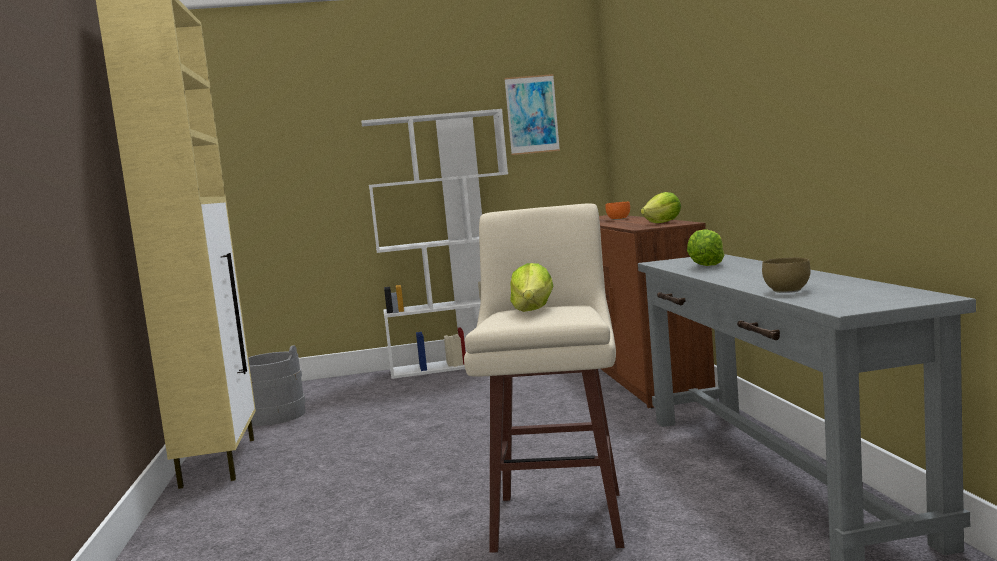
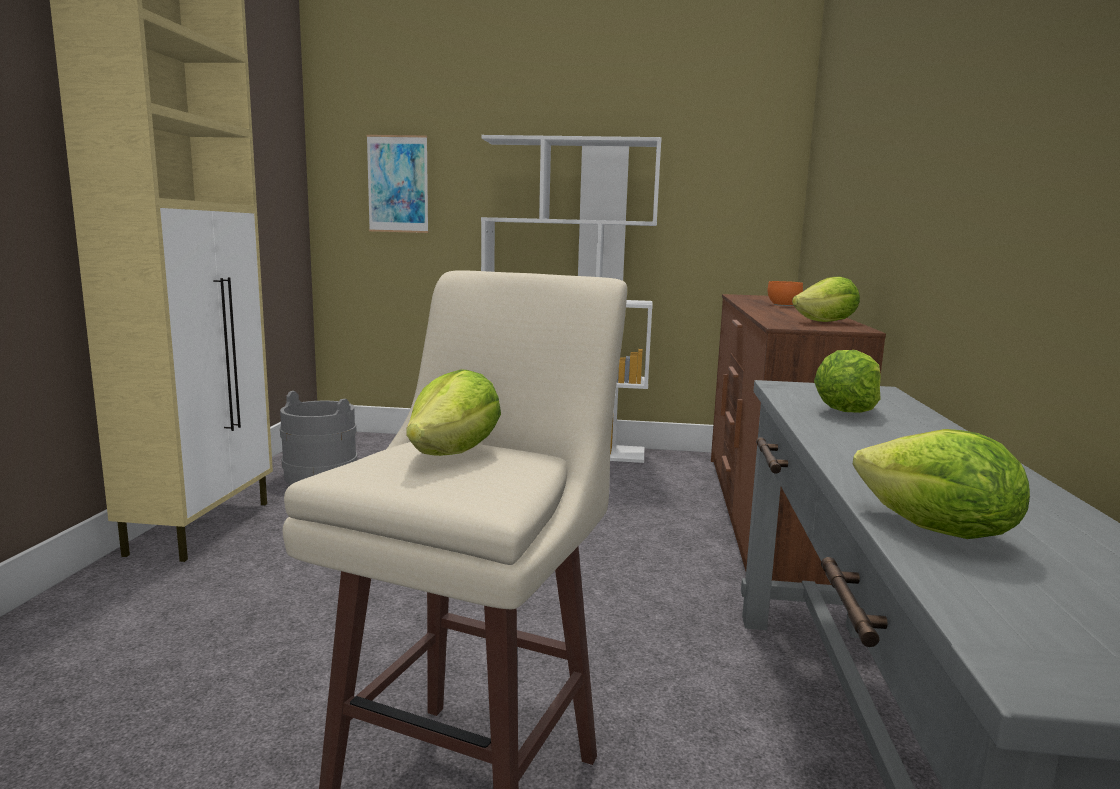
camera: 15 degrees right, 5 degrees up
picture [504,74,560,155] -> picture moved to [366,135,428,233]
brown bowl [762,258,811,293] -> lettuce [853,429,1030,539]

